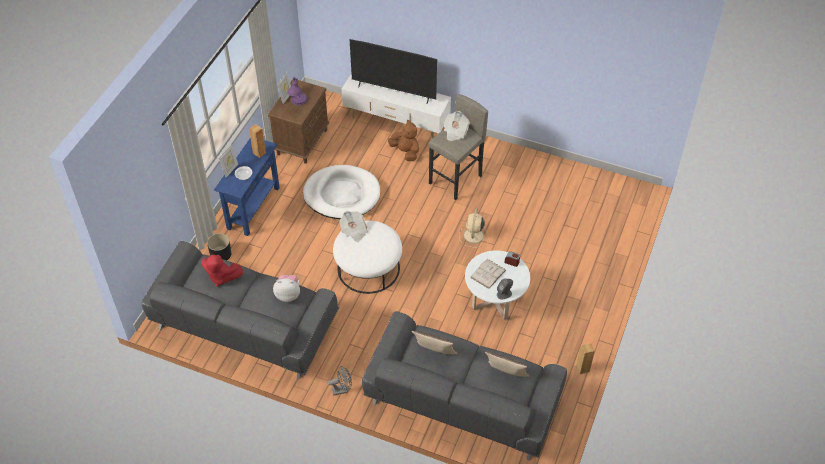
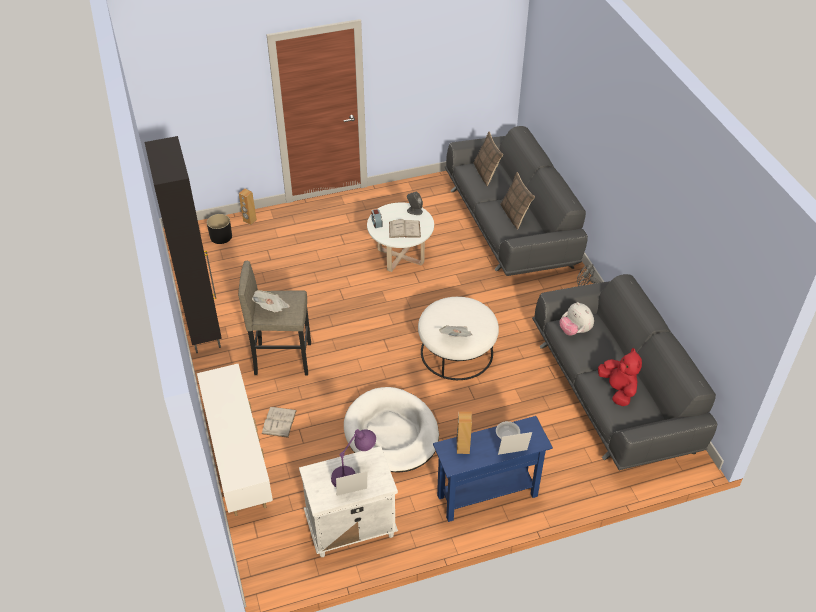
camera: 130 degrees left, 5 degrees down
black planter [207,233,231,260] -> black planter moved to [207,214,232,244]
brown nightstand [268,79,330,163] -> white nightstand [299,446,398,557]
television [350,39,437,103] -> none
brown plush toy [388,120,419,161] -> white book [262,407,297,438]
beige fan [459,208,488,248] -> none
brown speaker [576,343,595,374] -> brown speaker moved to [239,189,257,225]
none -> black cabinet [145,136,222,353]

